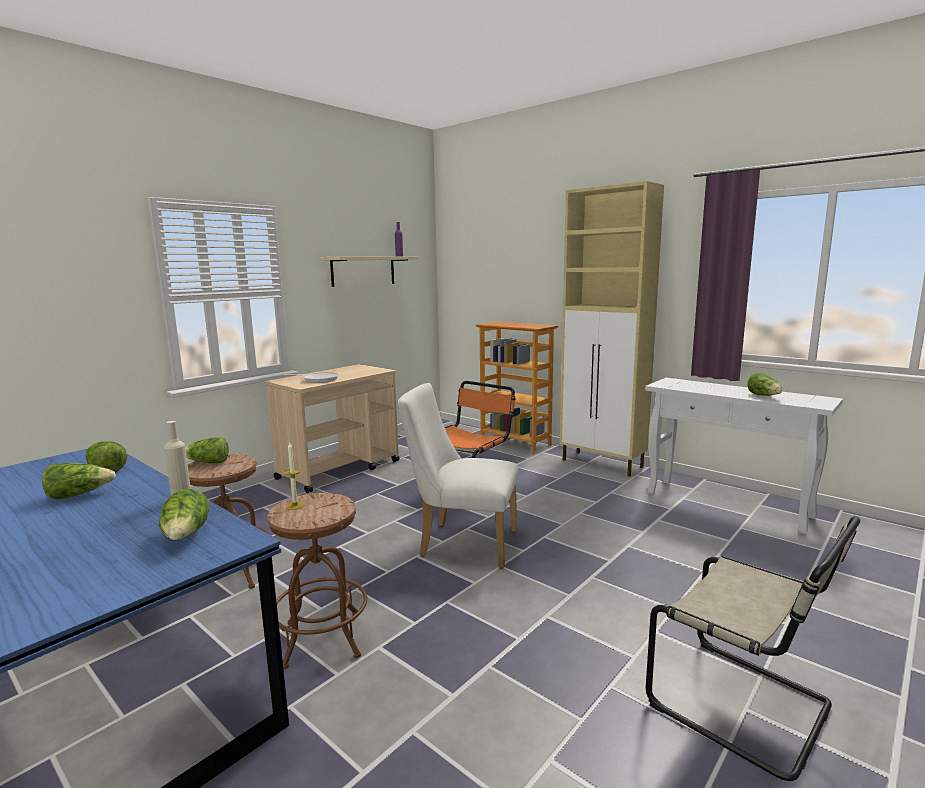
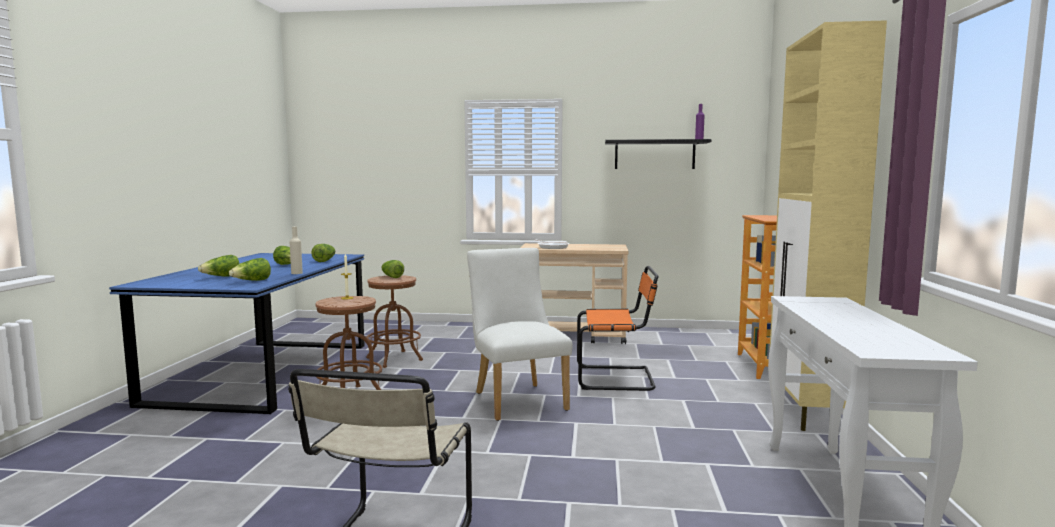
camera: 55 degrees right, 5 degrees down
beige shelf [321,256,419,287] -> black shelf [605,139,711,169]
lettuce [747,373,782,396] -> lettuce moved to [198,255,239,277]

